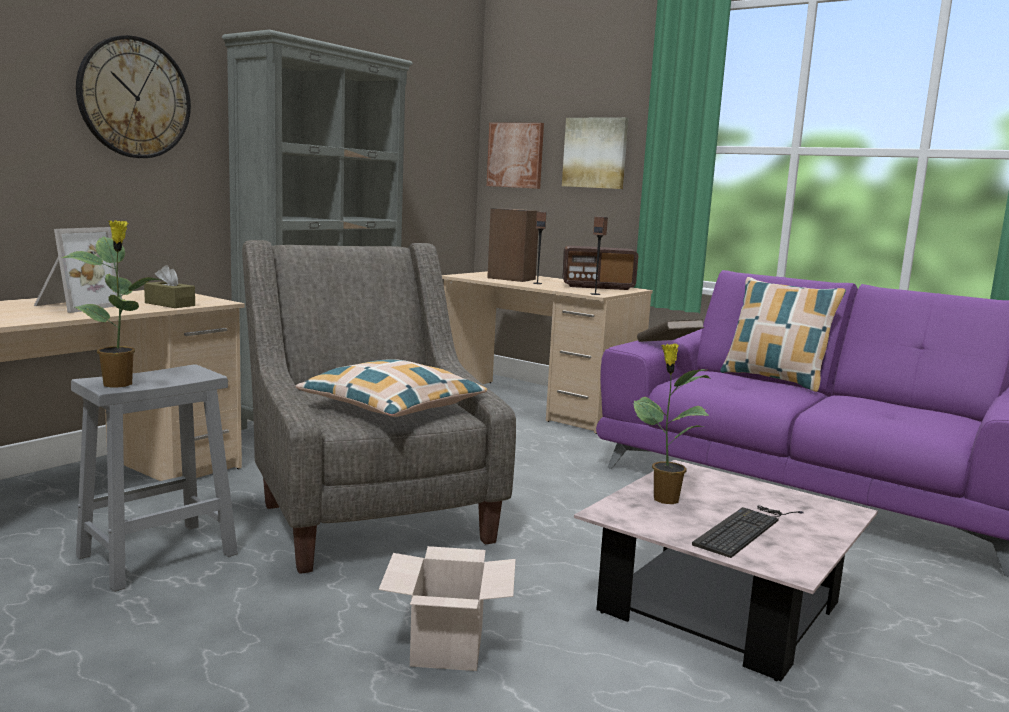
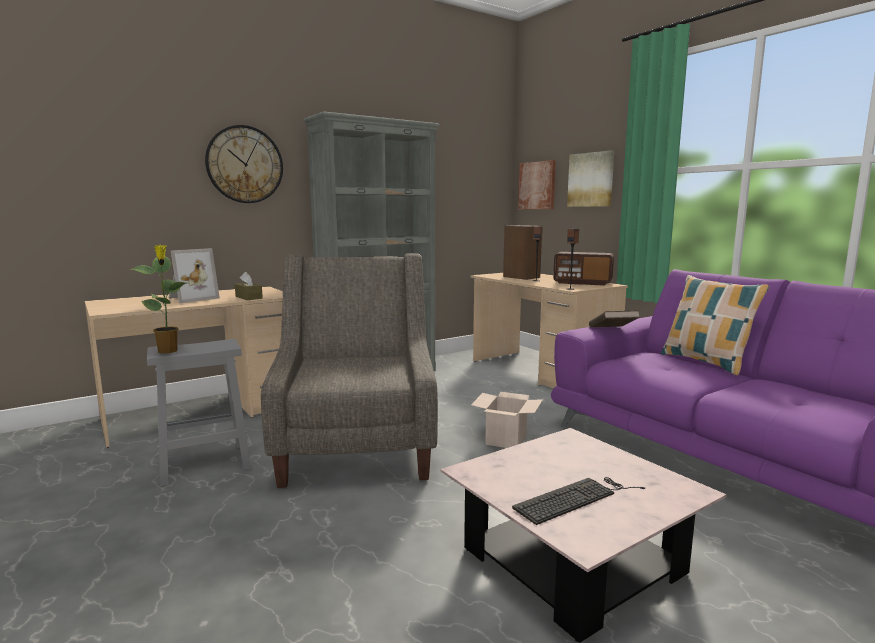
camera: 20 degrees right, 0 degrees up
pillow [296,359,487,417] -> none
cardboard box [379,546,516,671] -> cardboard box moved to [471,392,543,448]
potted plant [633,344,712,504] -> none

